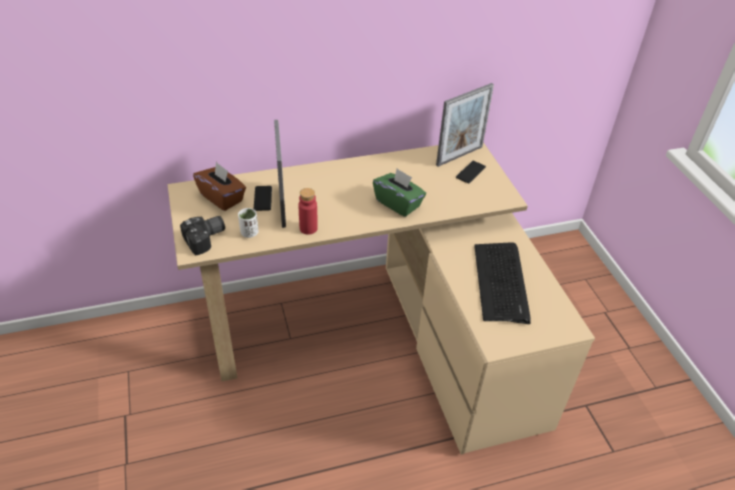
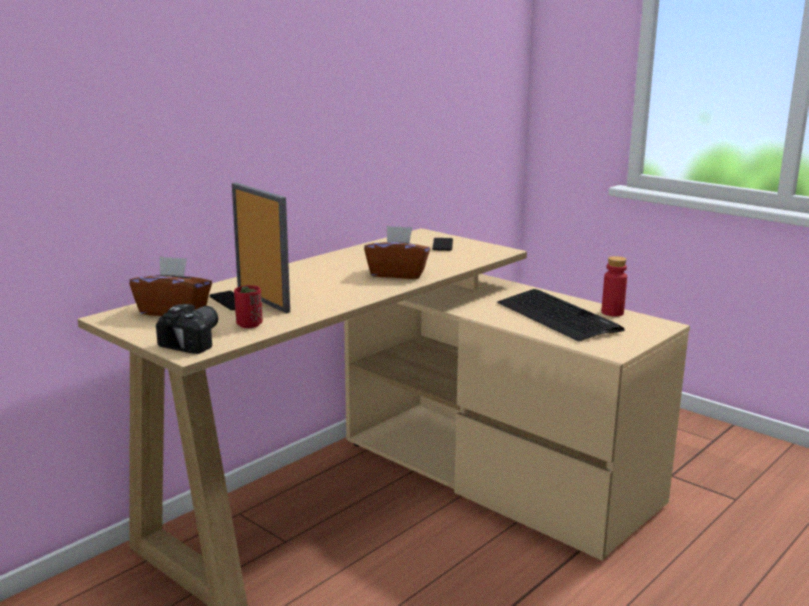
camera: 30 degrees left, 25 degrees down
white cup [238,208,259,238] -> red cup [234,285,263,328]
red bottle [298,188,318,235] -> red bottle moved to [602,256,627,316]
green tissue box [373,168,426,217] -> brown tissue box [364,226,430,279]
picture frame [436,83,494,167] -> none

